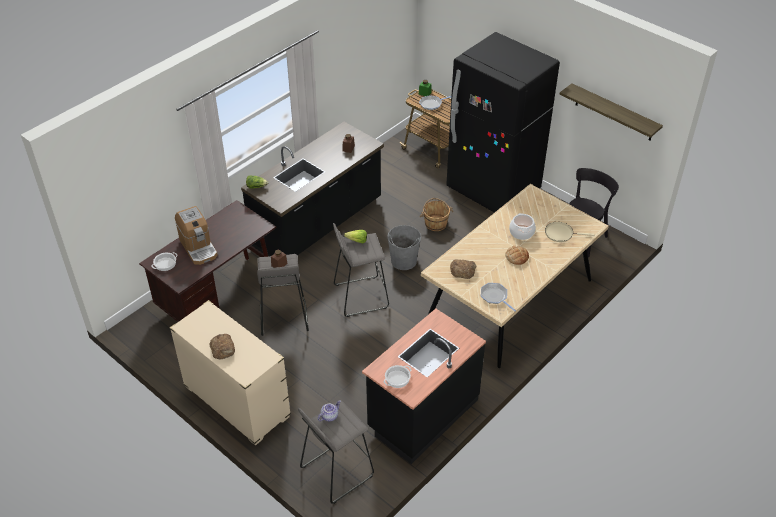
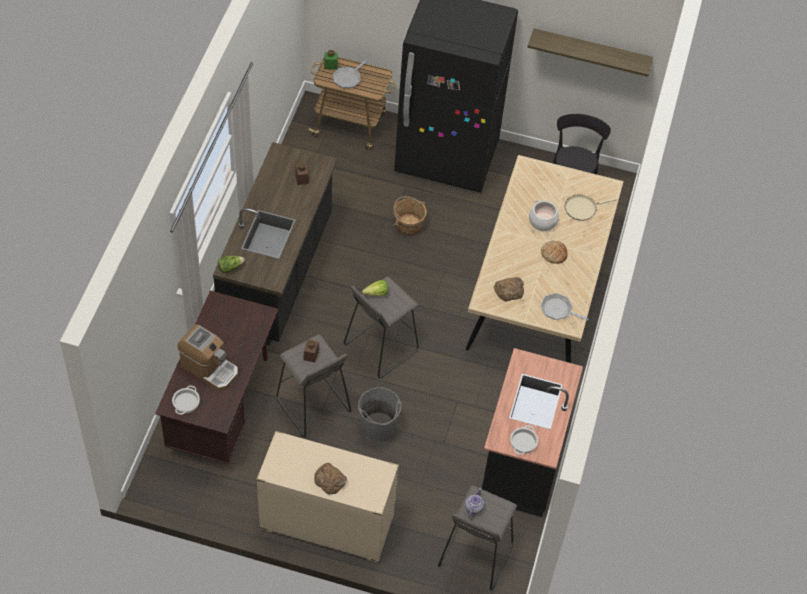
camera: 30 degrees left, 10 degrees up
grey bucket [387,225,421,270] -> grey bucket moved to [358,387,401,442]

